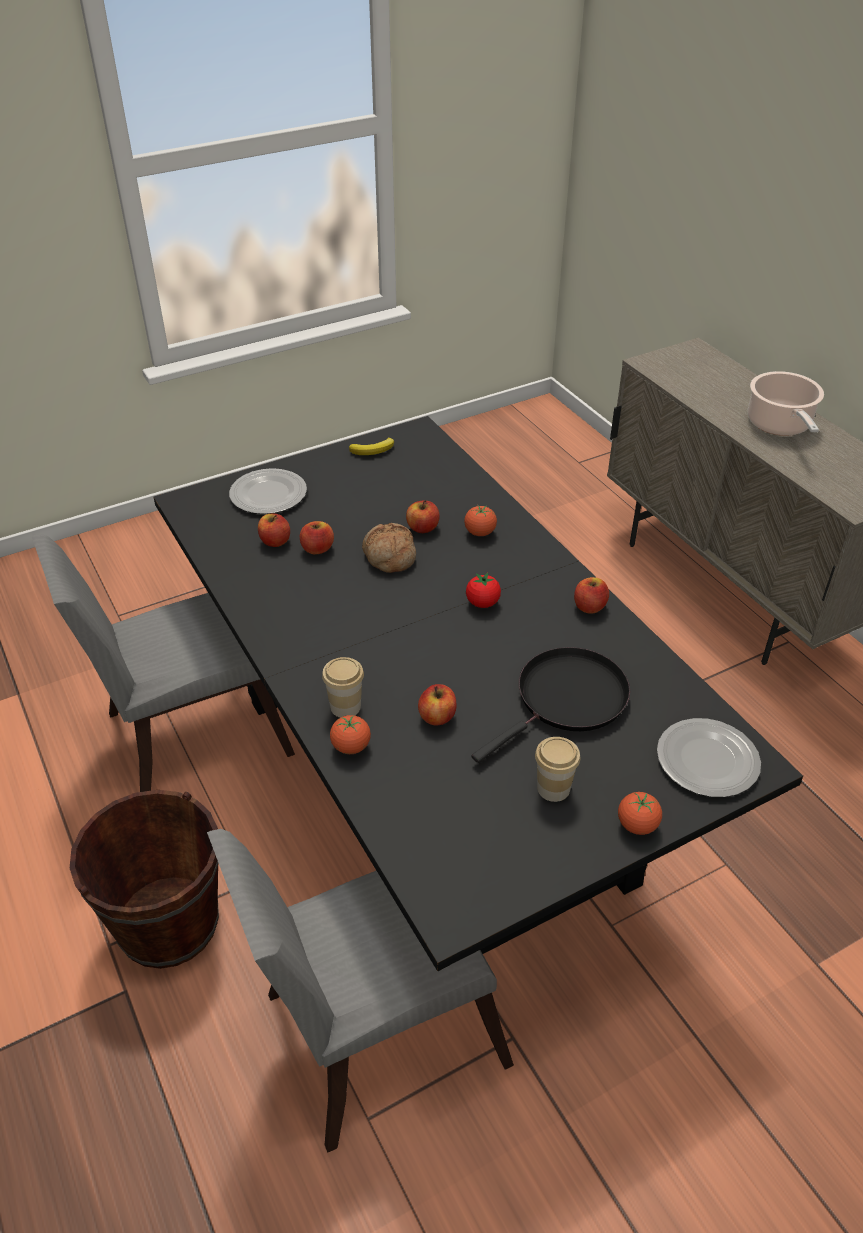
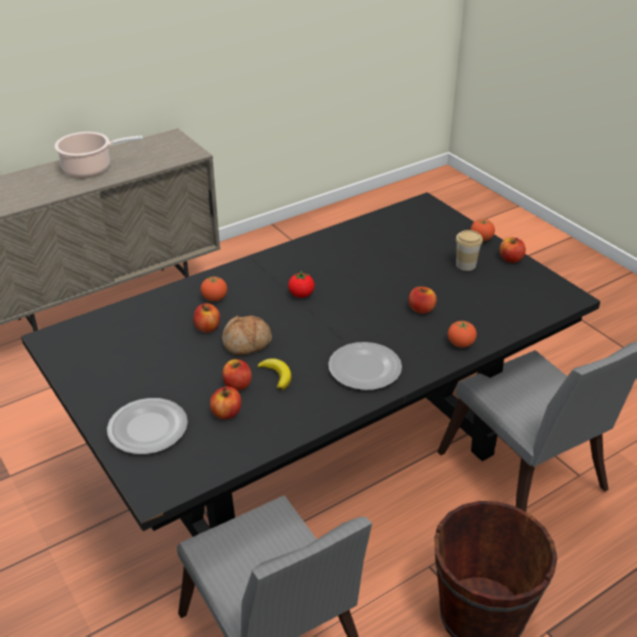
camera: 95 degrees left, 5 degrees down
cup [322,657,364,718] -> none
banana [349,438,394,455] -> banana moved to [257,358,291,390]
black frying pan [472,647,630,763] -> none
apple [574,577,609,614] -> apple moved to [500,238,526,263]
plate [657,718,761,797] -> plate moved to [328,342,402,390]

